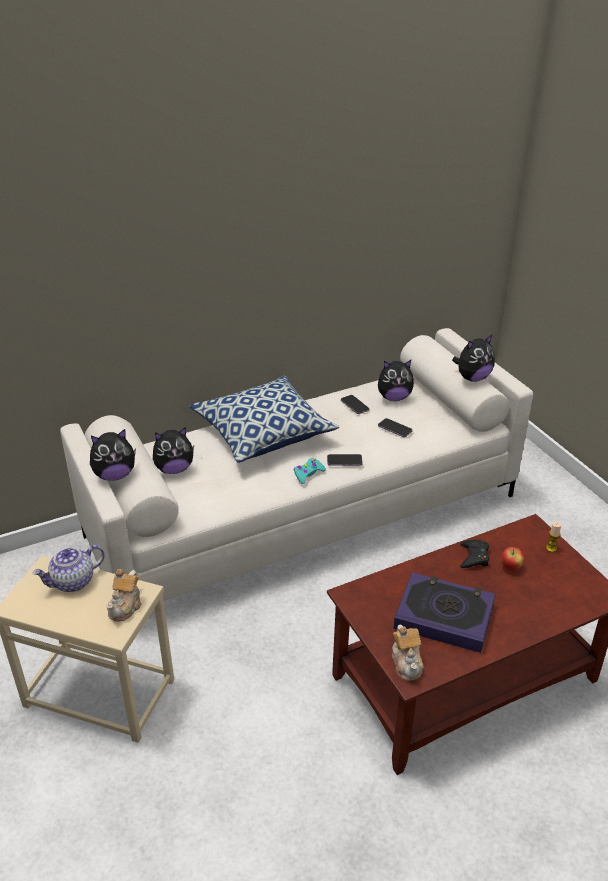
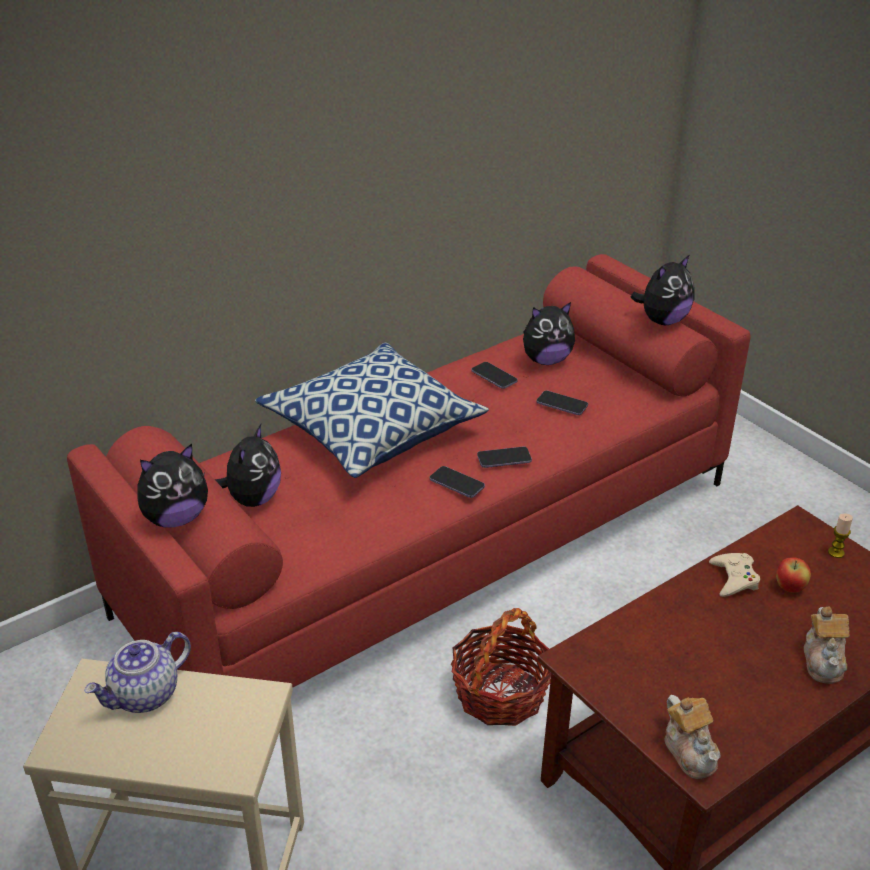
camera: 10 degrees left, 0 degrees up
white sofa [60,328,533,601] -> red sofa [67,254,751,688]
teapot [106,569,142,622] -> teapot moved to [804,607,850,684]
plush toy [153,427,194,474] -> plush toy turned 45 degrees counterclockwise [214,424,281,507]
turquoise game controller [294,458,326,484] -> phone [430,466,485,498]
book [394,572,496,653] -> none
black game controller [460,540,490,568] -> beige game controller [709,553,760,597]
none -> basket [451,608,551,726]

